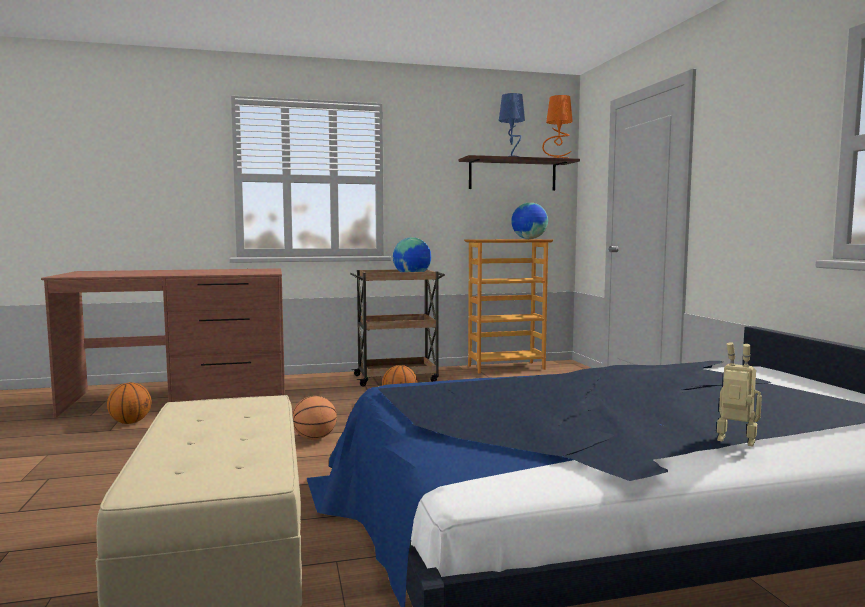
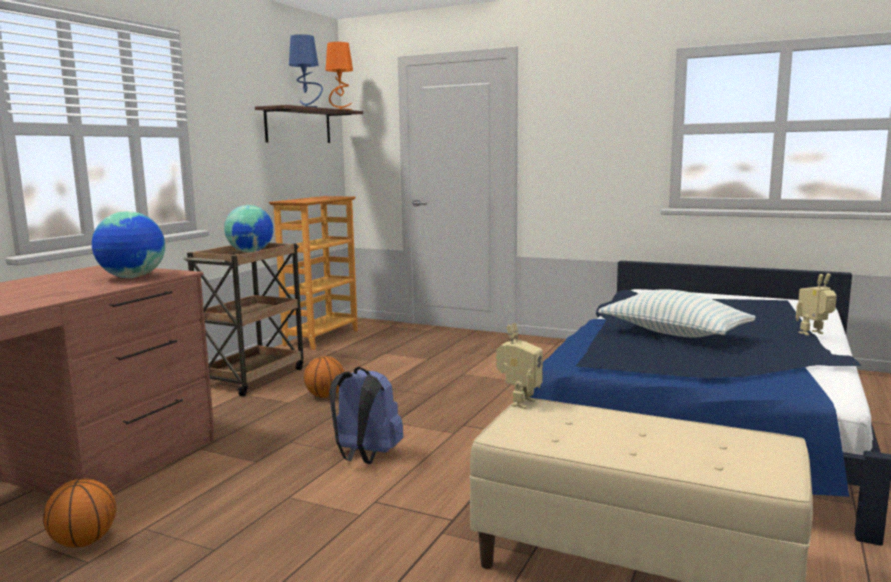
camera: 50 degrees left, 5 degrees up
basketball [293,396,337,440] -> blue backpack [329,367,403,464]
globe [511,203,548,239] -> globe moved to [92,211,165,278]
none -> toy robot [496,323,543,409]
none -> pillow [598,289,756,338]

